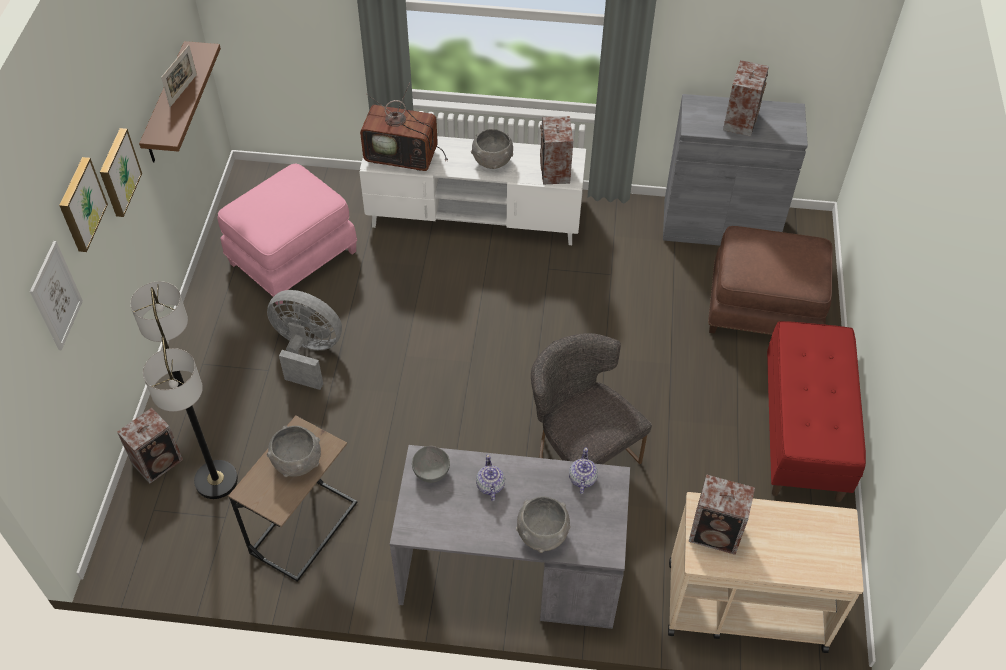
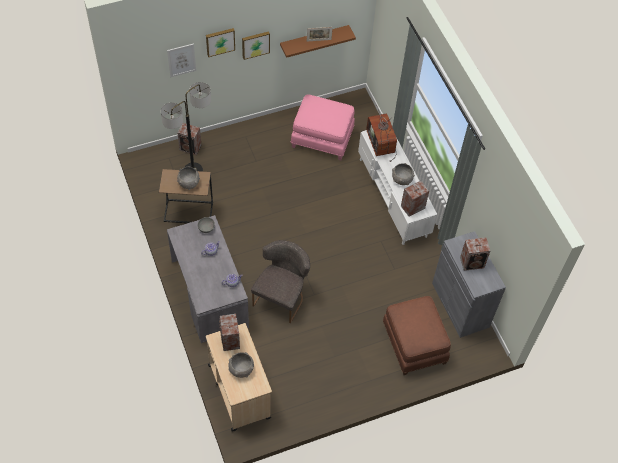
camera: 60 degrees right, 5 degrees up
grey fan [267,290,342,390] -> none
grey bowl [516,496,570,553] -> grey bowl moved to [228,352,254,378]
red bench [767,321,866,502] -> none

